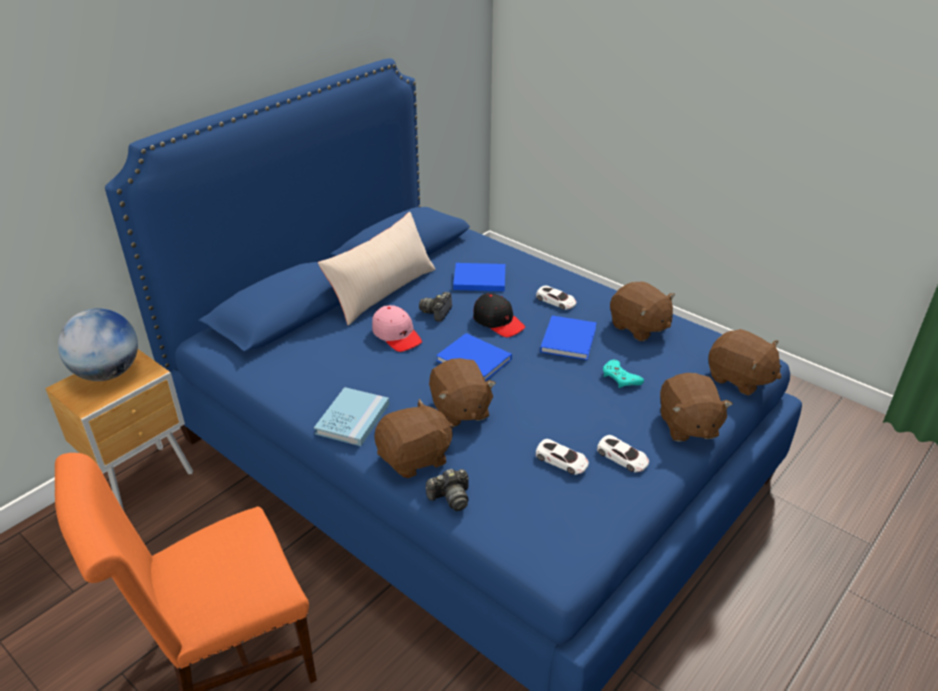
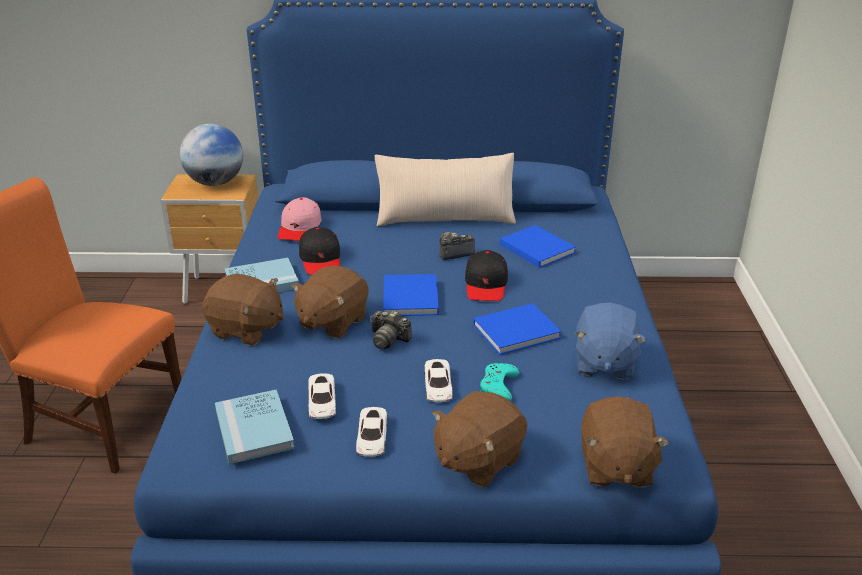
camera: 50 degrees right, 5 degrees down
pink cap [372,305,422,352] -> pink cap moved to [278,197,321,241]
camera [426,469,469,511] -> camera moved to [371,311,412,349]
white toy car [536,285,577,310] -> white toy car moved to [424,359,453,402]
brown plush toy [610,282,675,341] -> blue plush toy [574,303,646,380]
none -> blue book [215,390,295,464]
none -> black cap [299,227,340,275]

